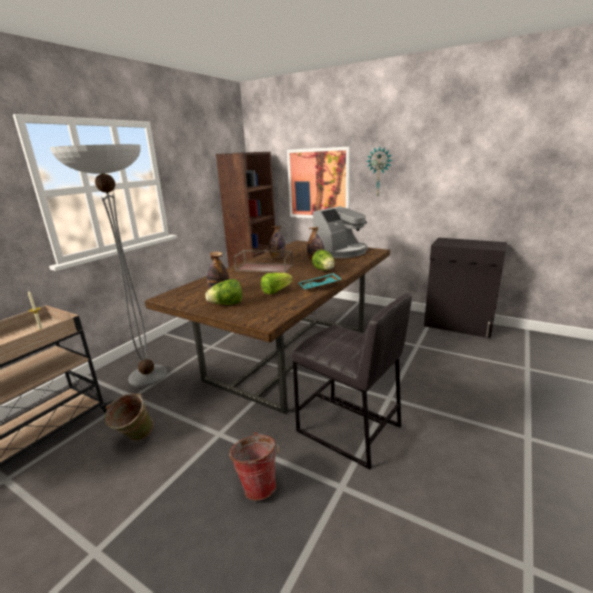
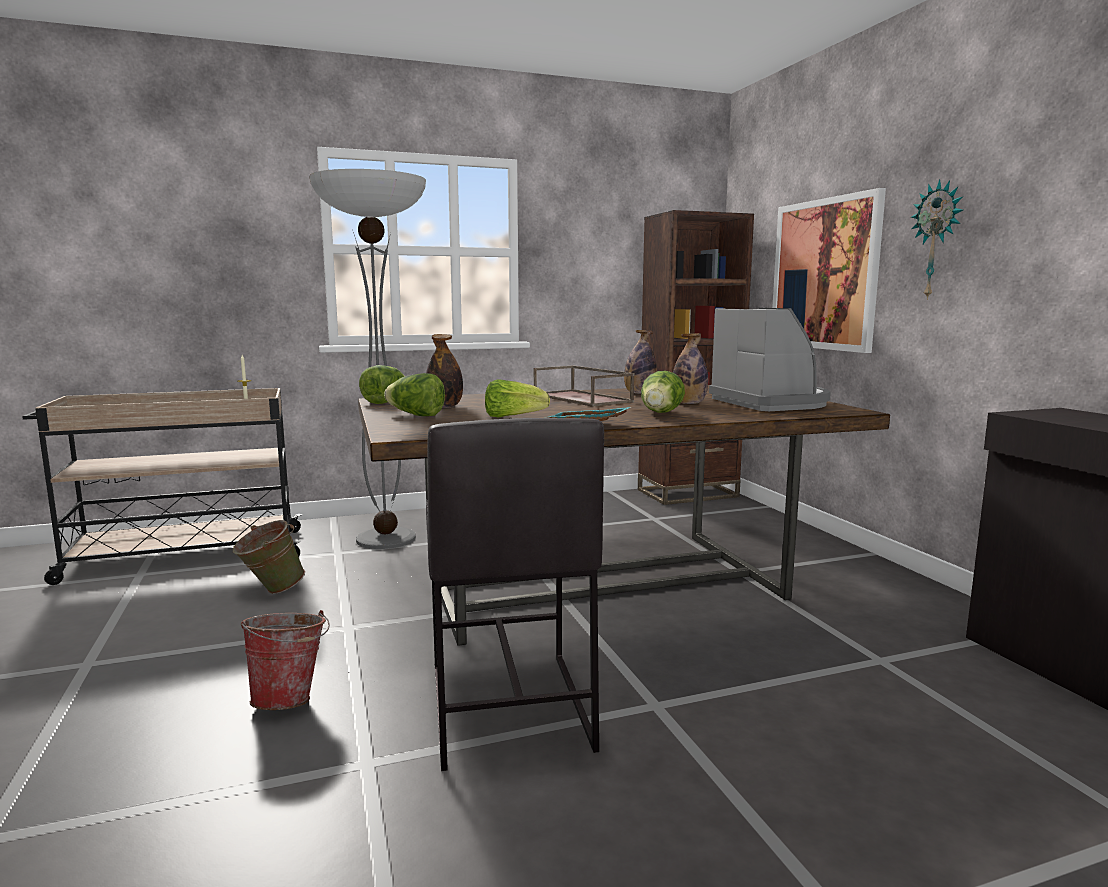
camera: 40 degrees right, 10 degrees down
coffee machine [313,206,368,258] -> coffee machine turned 105 degrees counterclockwise [709,308,831,411]
none -> lettuce [359,365,405,404]

